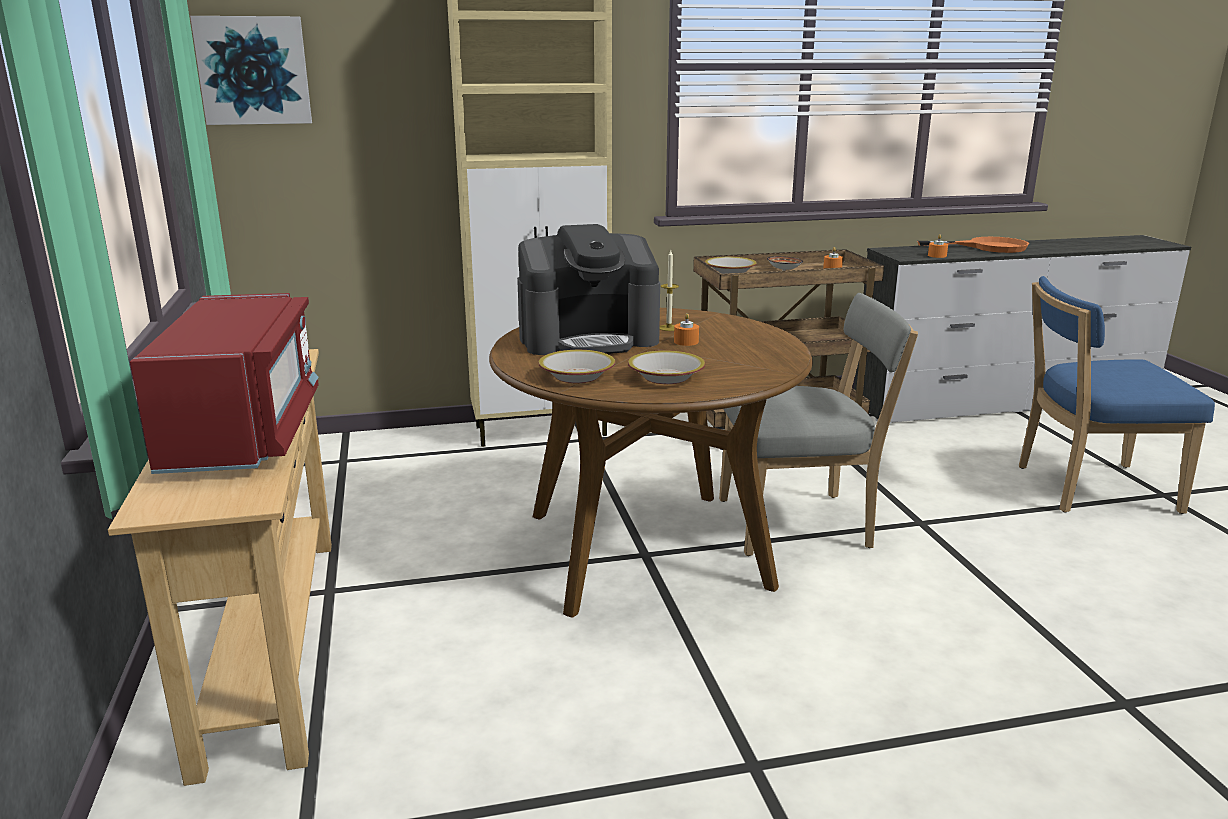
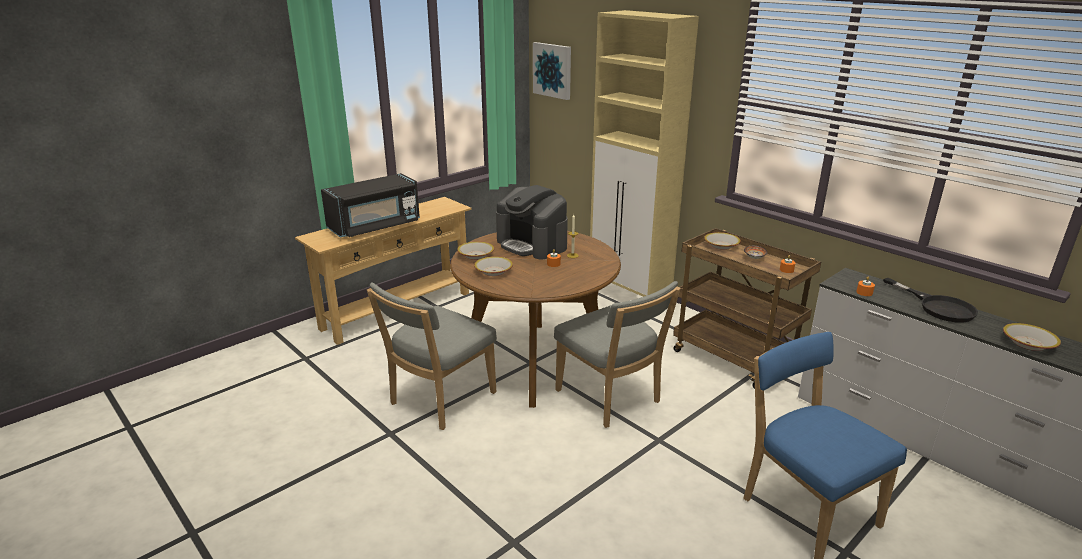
camera: 60 degrees right, 5 degrees up
red microwave [130,293,319,474] -> black microwave [321,173,420,238]
orange frying pan [917,237,1029,253] -> black frying pan [883,278,978,322]
none -> grey chair [367,283,497,430]
none -> bowl [1003,323,1061,351]

